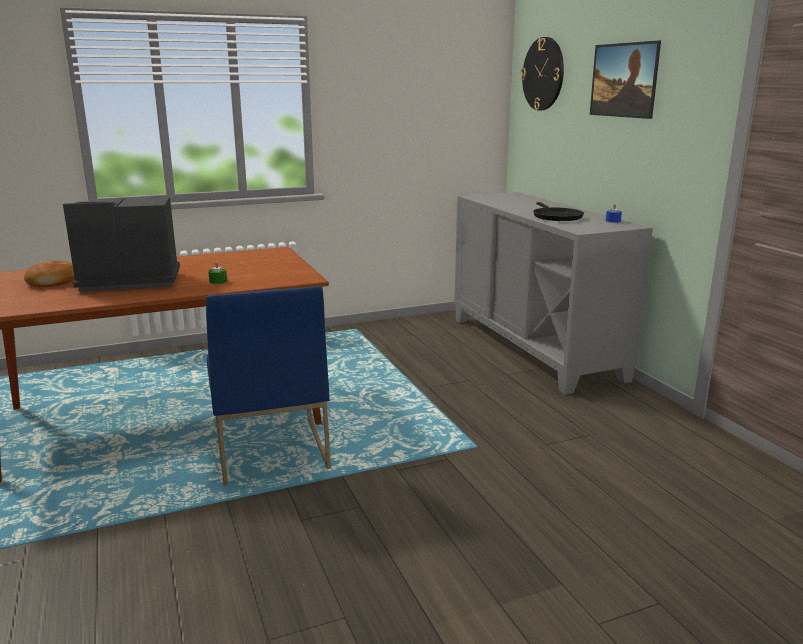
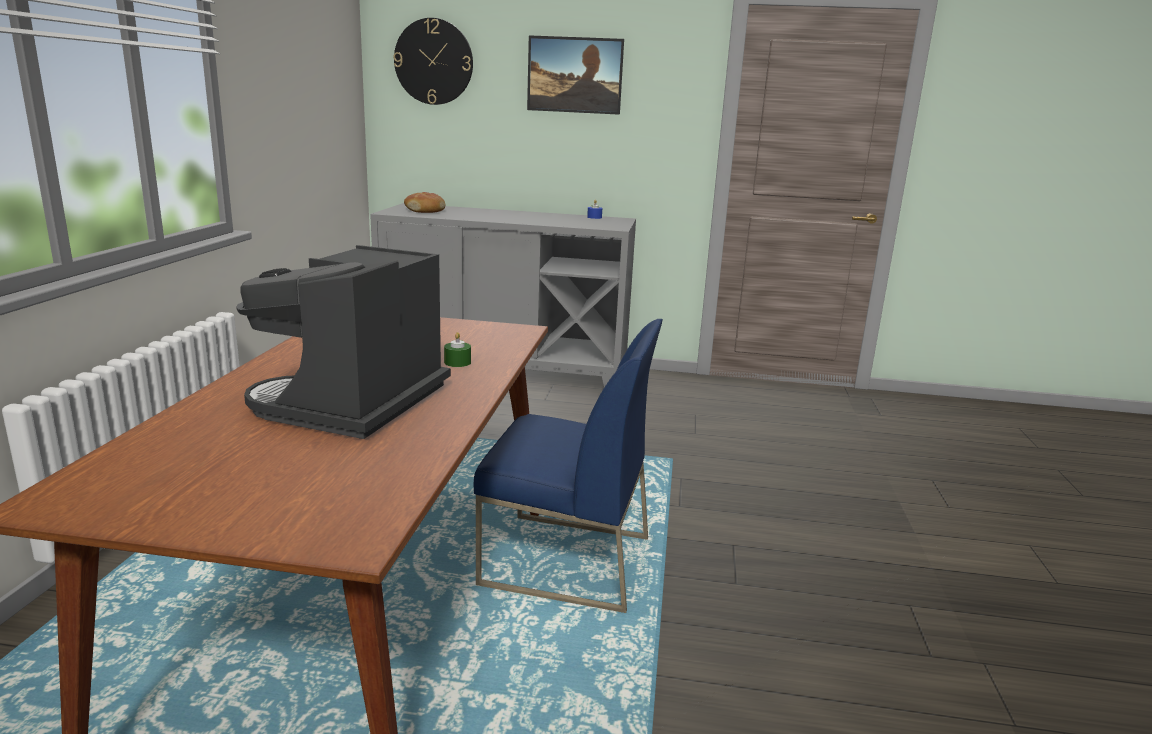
camera: 60 degrees left, 0 degrees up
bread [24,260,75,287] -> bread moved to [404,192,445,213]
black frying pan [533,202,584,221] -> none

